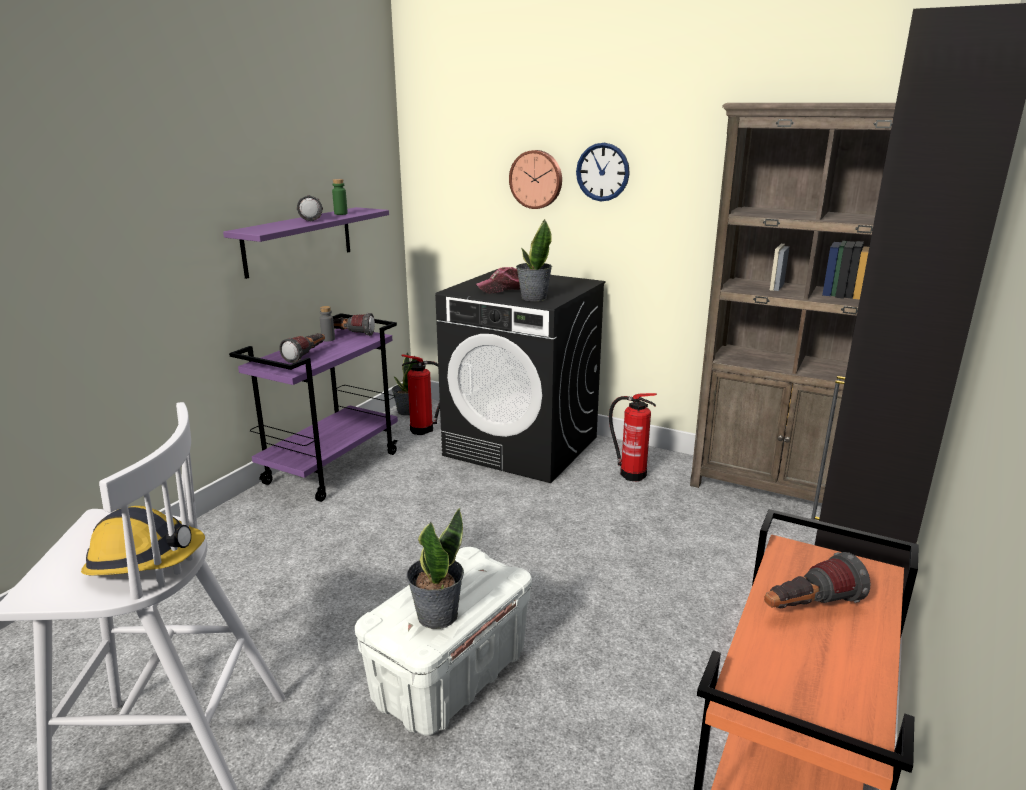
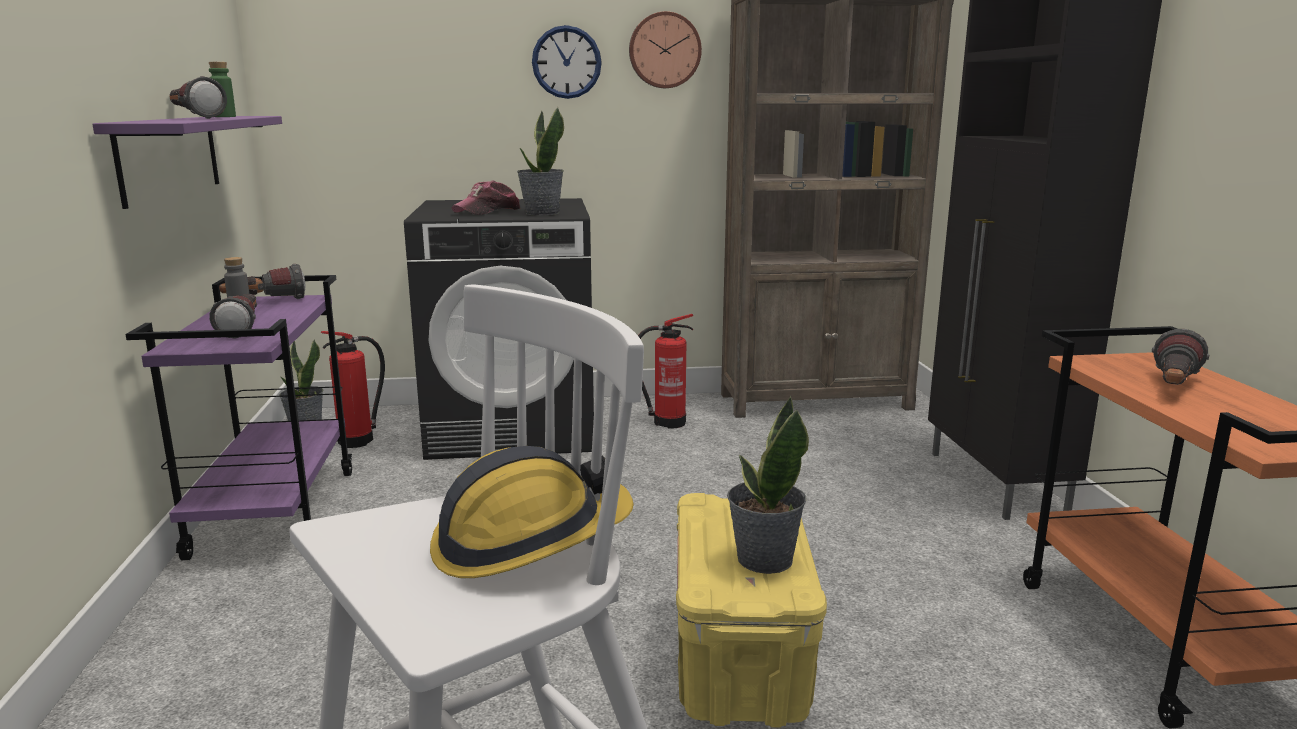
camera: 35 degrees left, 5 degrees down
white storage box [355,547,532,736] -> yellow storage box [676,493,827,728]
wall clock [509,150,562,209] -> wall clock moved to [629,11,702,88]

